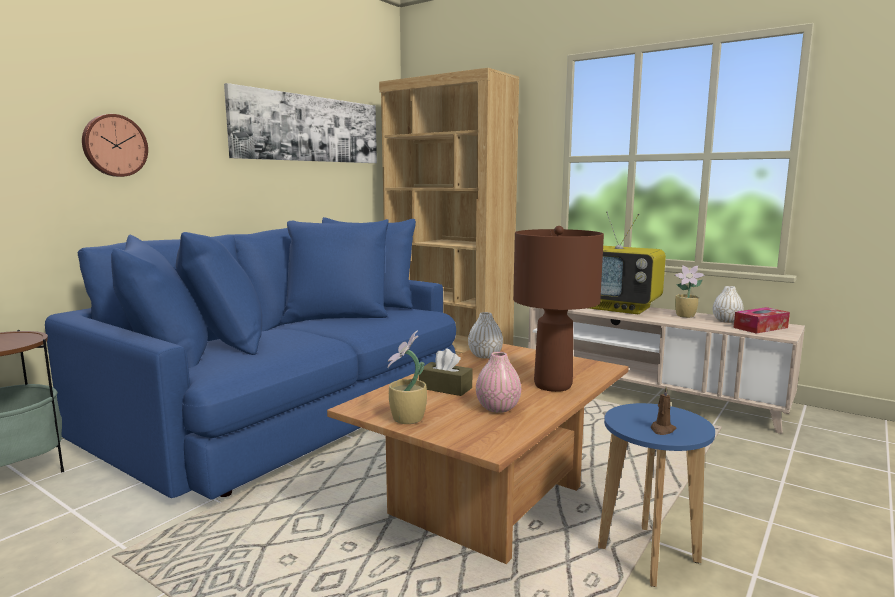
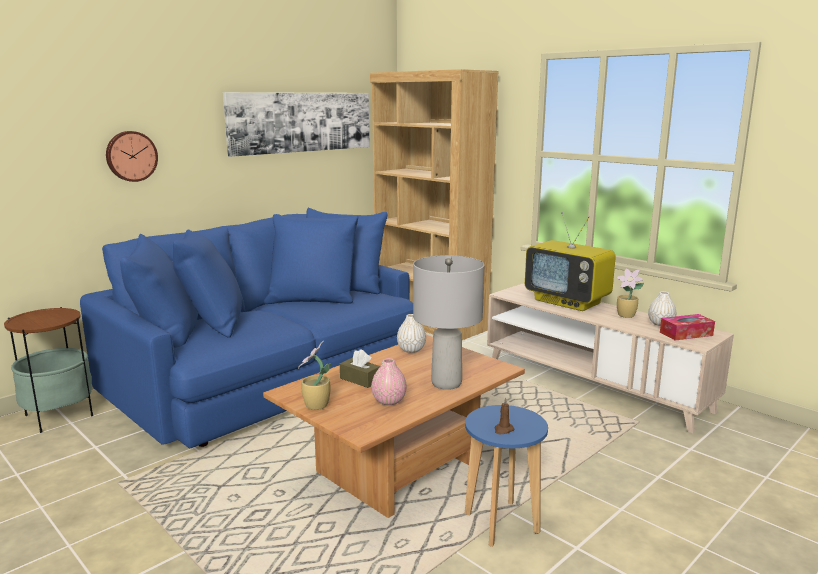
camera: 10 degrees right, 5 degrees up
brown table lamp [513,226,604,392] -> grey table lamp [413,255,484,390]

